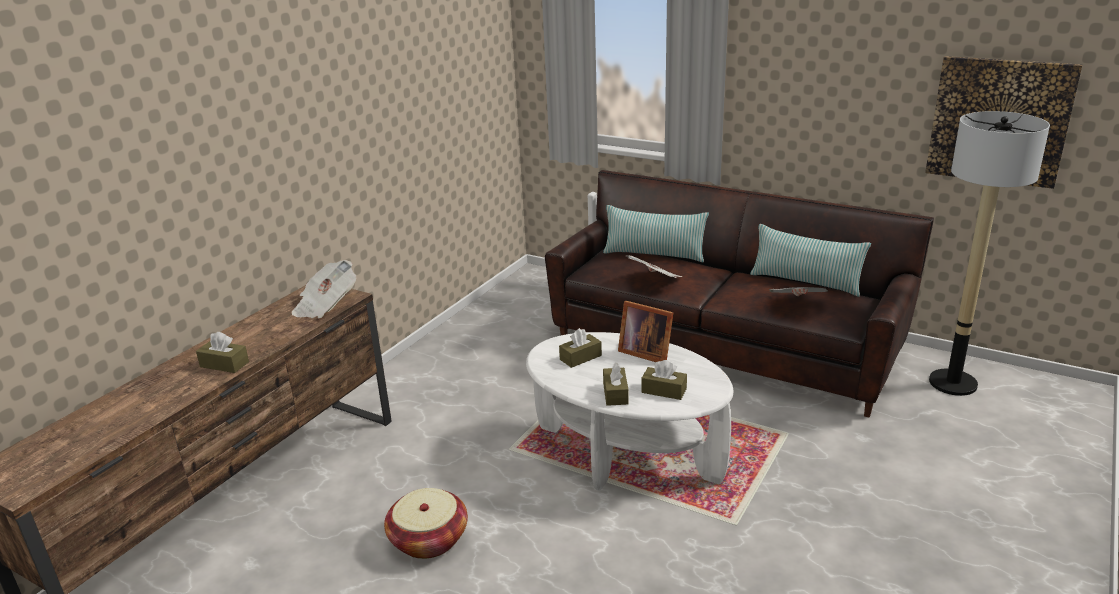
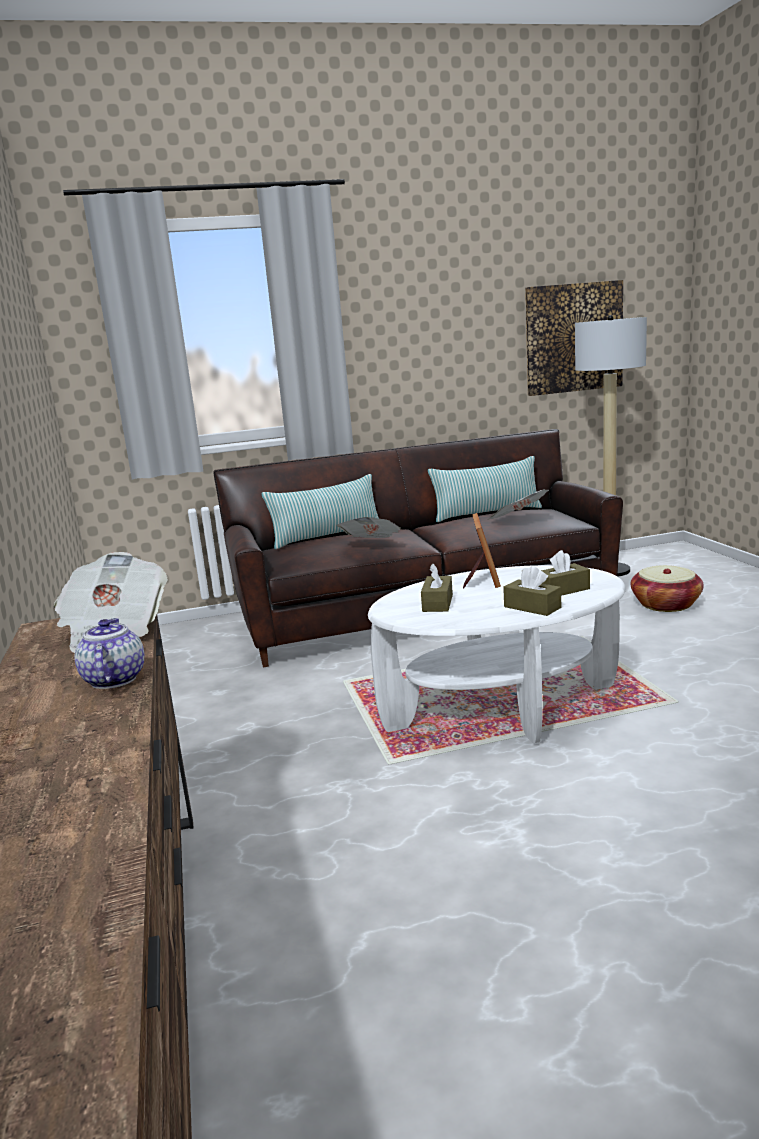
camera: 45 degrees left, 10 degrees down
brown tissue box [196,332,249,373] -> none
basket [384,488,468,559] -> basket moved to [631,565,704,612]
picture frame [618,301,673,362] -> picture frame turned 75 degrees counterclockwise [463,513,501,588]
none -> teapot [74,618,144,689]

